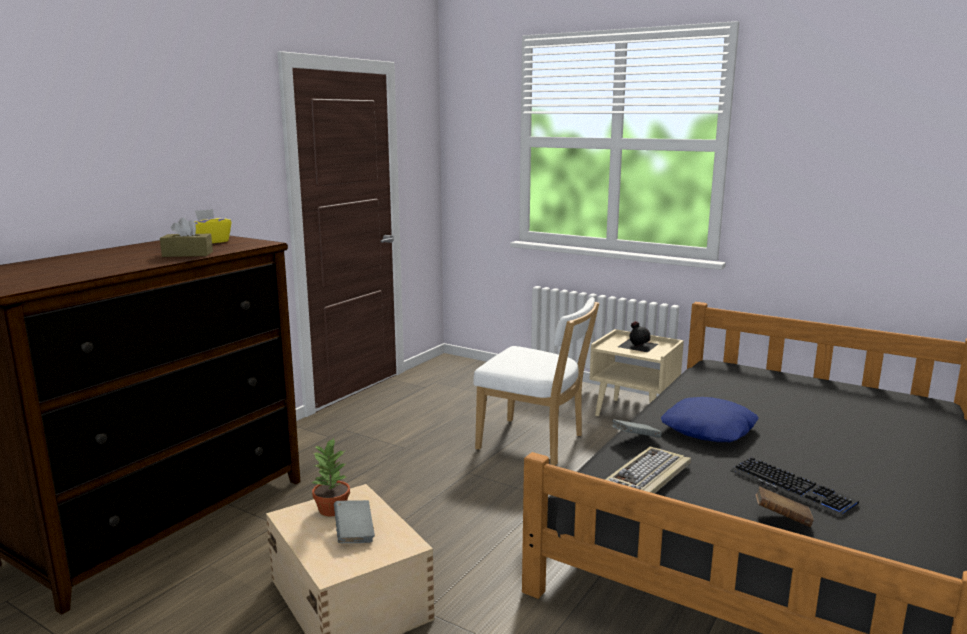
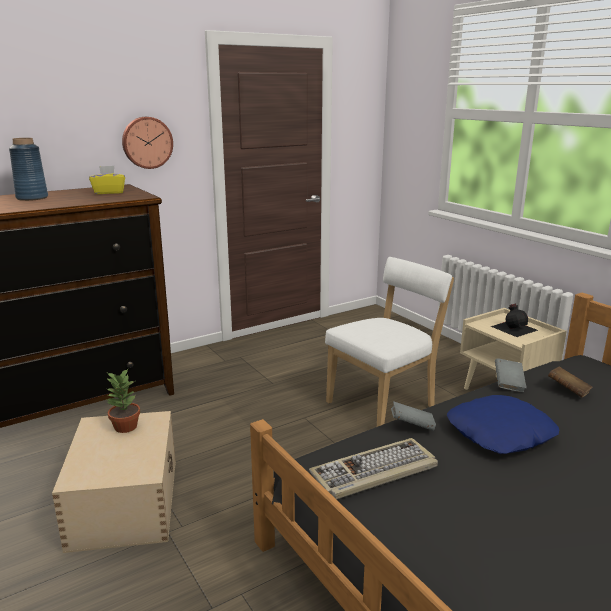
camera: 25 degrees right, 5 degrees up
brown tissue box [160,217,213,257] -> none
grey book [334,500,375,543] -> grey book moved to [495,358,527,392]
white chair [473,297,599,466] -> white chair turned 90 degrees counterclockwise [325,257,454,427]
keyboard [730,457,859,517] -> none
brown book [756,486,814,527] -> brown book moved to [548,366,593,398]
none -> blue vase [9,138,48,201]
none -> wall clock [122,117,173,169]

